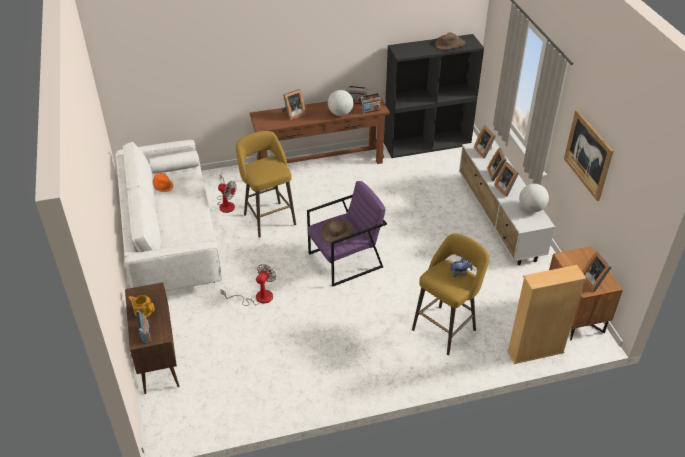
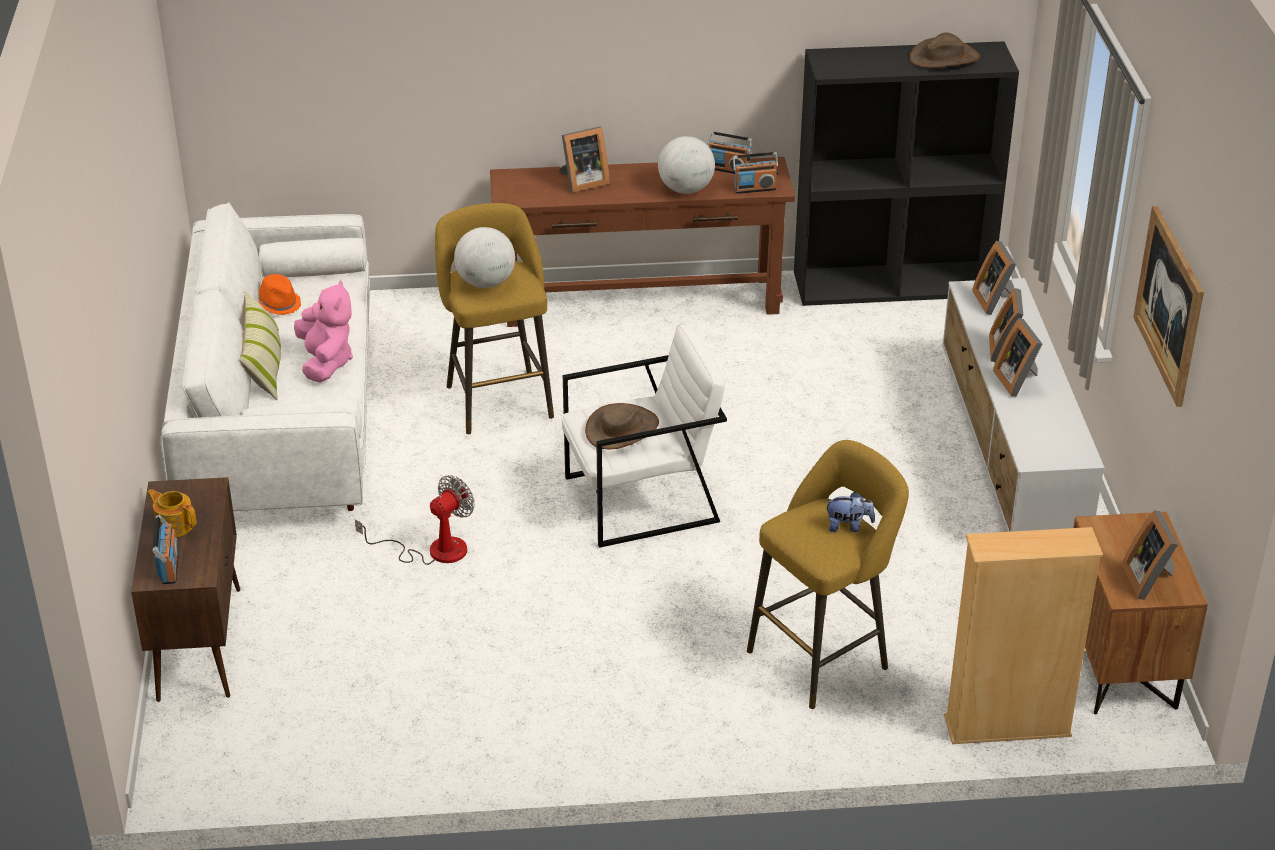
camera: 10 degrees right, 5 degrees down
fan [217,173,237,213] -> none
purple armchair [307,181,387,287] -> white armchair [562,325,727,548]
globe [519,184,549,212] -> globe moved to [454,227,515,288]
none -> pillow [239,292,281,400]
none -> pink plush toy [294,280,353,383]

